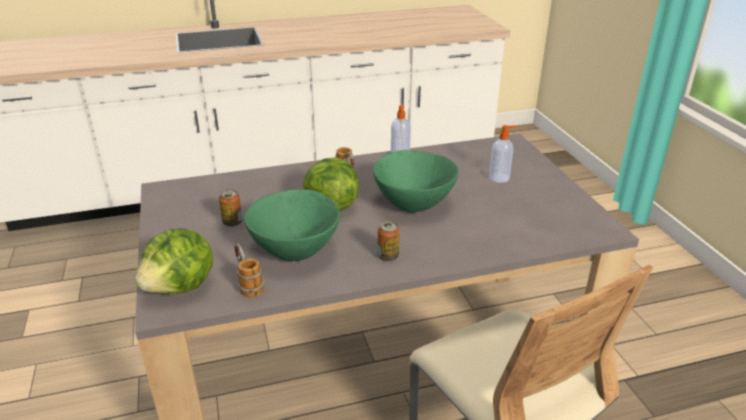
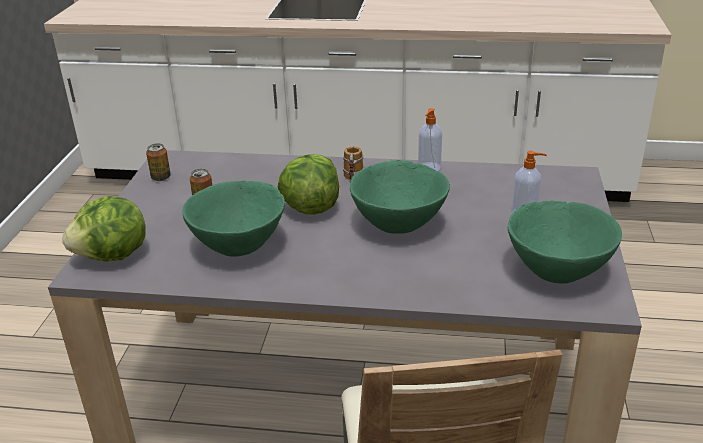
camera: 25 degrees right, 0 degrees up
mug [234,243,264,297] -> none
can [377,221,400,261] -> can moved to [146,143,171,181]
none -> green bowl [508,200,622,283]

